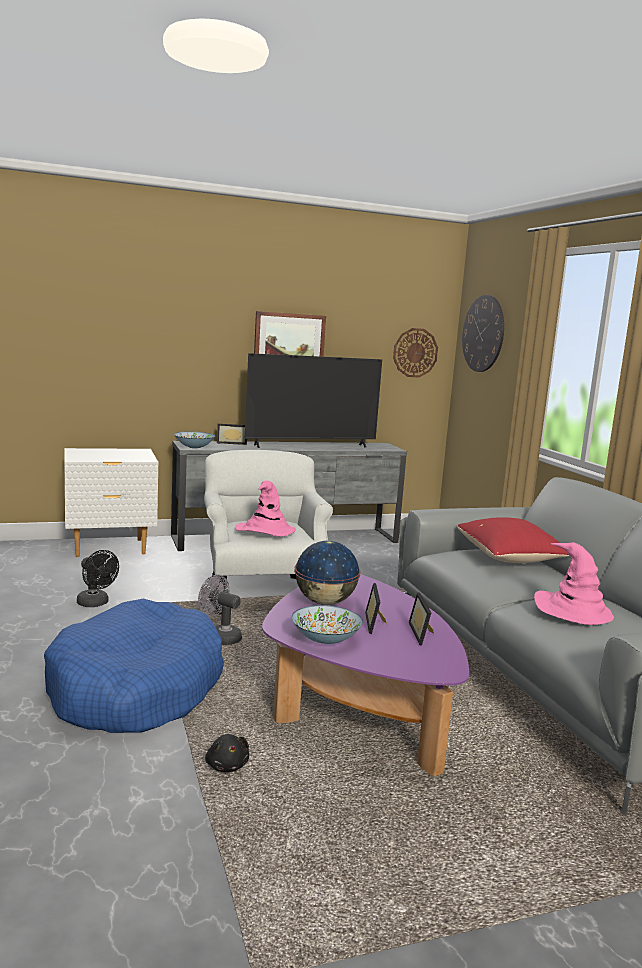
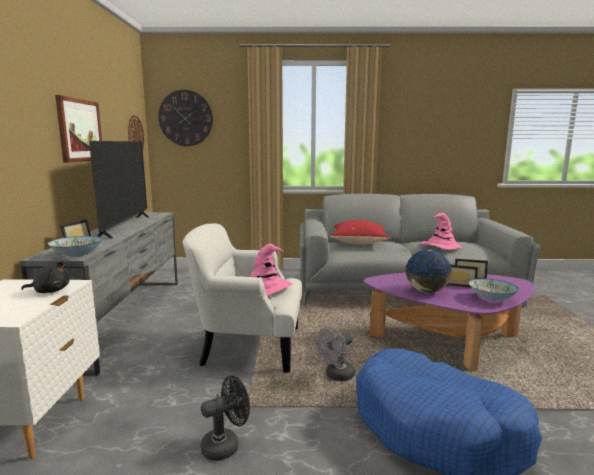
camera: 70 degrees left, 0 degrees up
black plush toy [205,734,249,772] -> black plush toy moved to [21,261,70,293]

